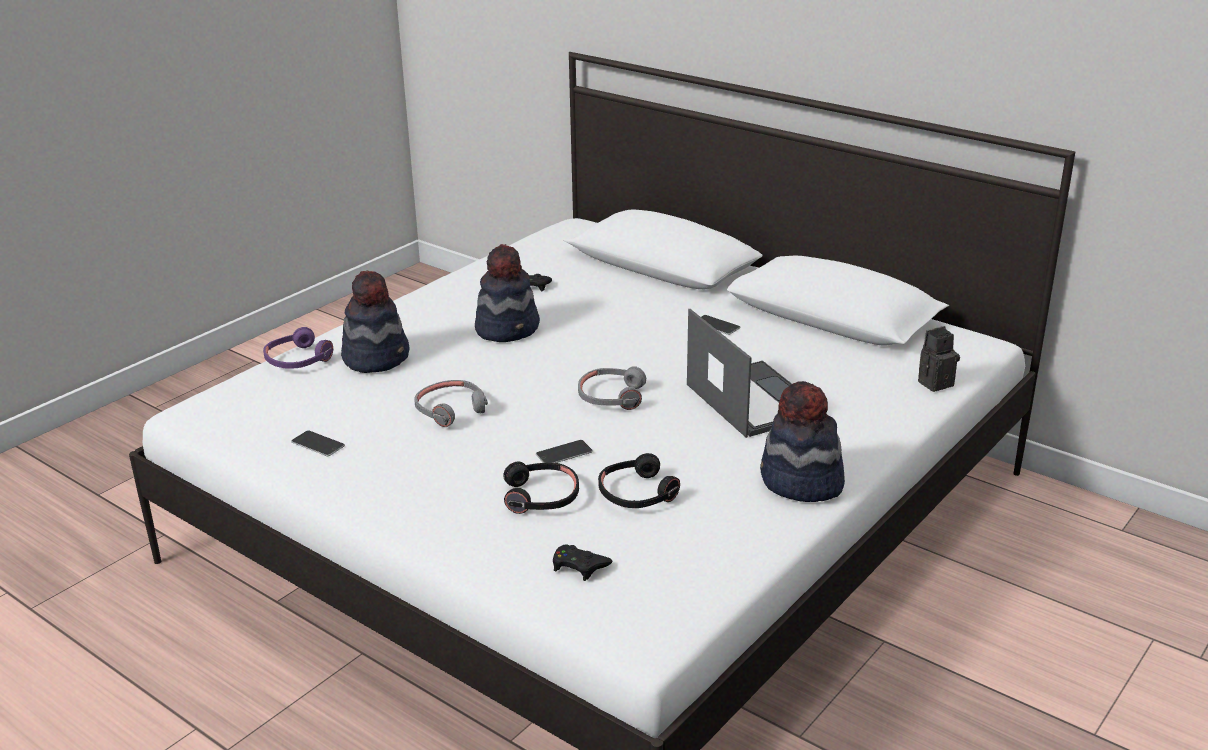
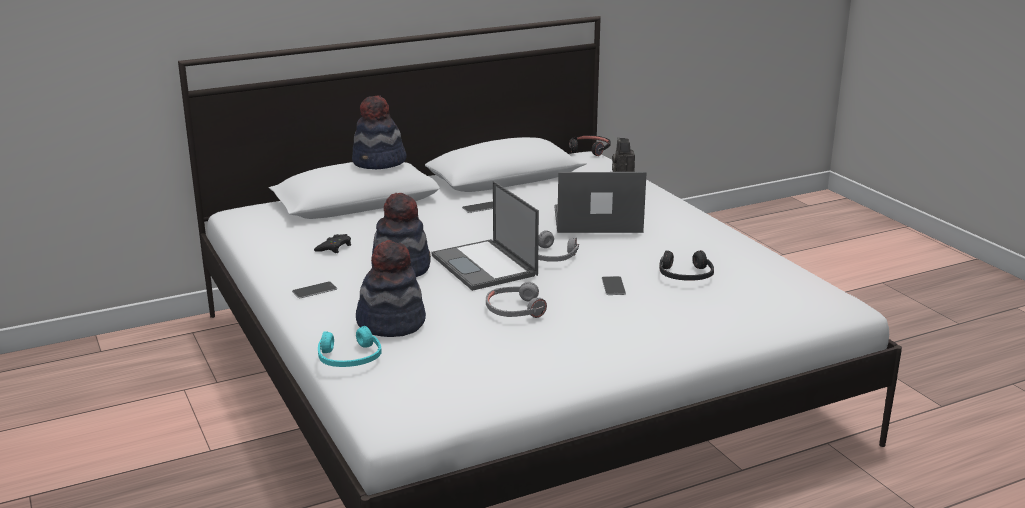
camera: 65 degrees left, 5 degrees down
purple headphones [263,327,333,369] -> turquoise headphones [318,326,382,367]
phone [291,430,345,456] -> phone moved to [292,281,337,298]
black headphones [503,461,579,514] -> black headphones moved to [569,135,611,156]
black game controller [553,544,612,581] -> none
hat [760,381,845,502] -> hat moved to [352,95,406,169]
none -> laptop [432,181,539,291]

